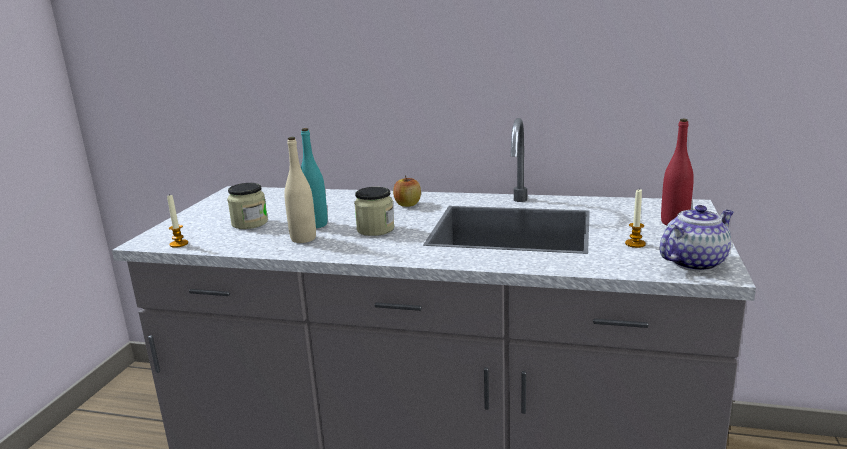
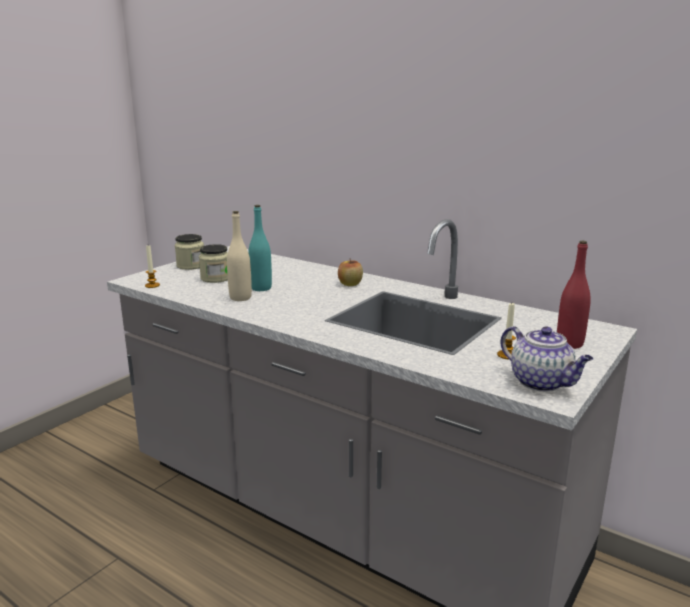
camera: 20 degrees right, 0 degrees up
jar [354,187,394,236] -> jar moved to [175,234,204,270]
teapot [659,205,734,271] -> teapot turned 60 degrees clockwise [501,326,594,392]

